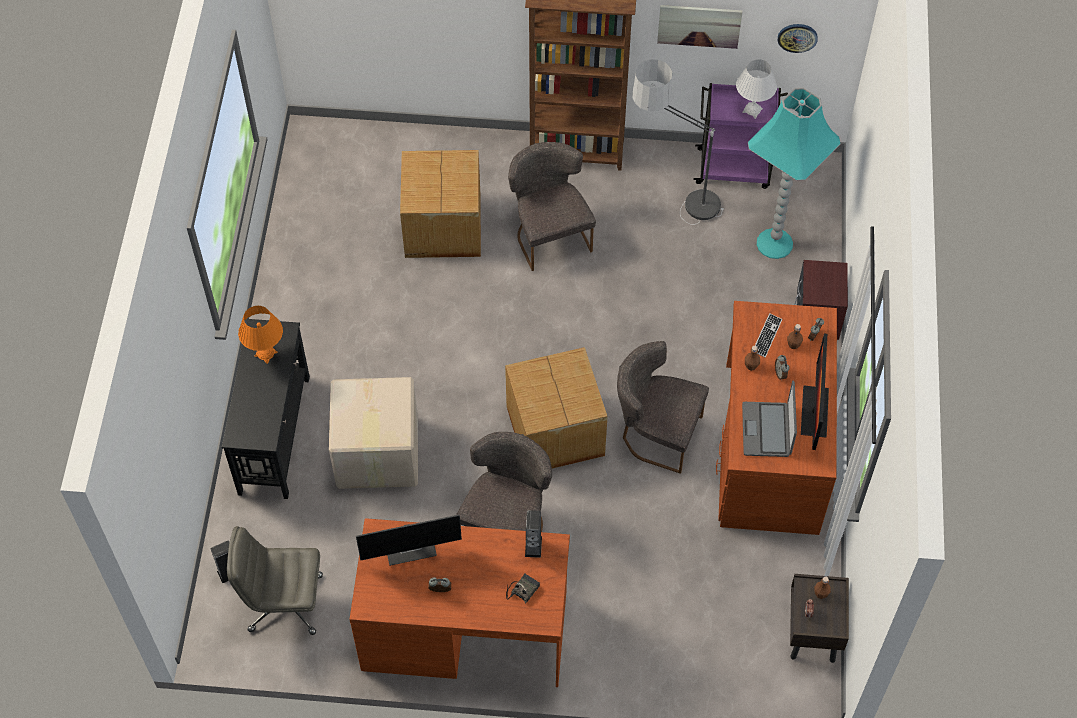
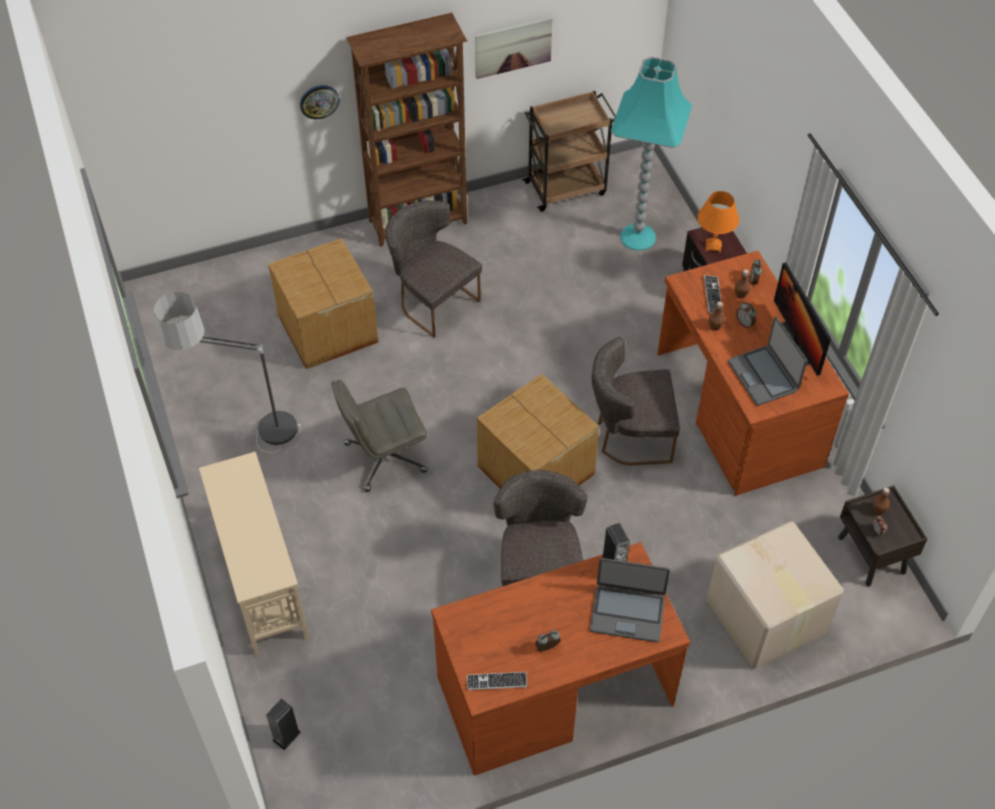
camera: 25 degrees left, 5 degrees down
black console table [222,319,310,499] -> beige console table [199,452,309,656]
grey office chair [227,526,323,635] -> grey office chair moved to [331,380,427,492]
orange table lamp [238,306,283,364] -> orange table lamp moved to [697,191,739,252]
cardboard box [329,377,418,489] -> cardboard box moved to [706,521,844,669]
monitor [356,515,462,566] -> none
radio [506,574,540,604] -> laptop [590,558,670,642]
floor lamp [632,59,724,225] -> floor lamp moved to [154,292,301,453]
purple cart [693,83,788,189] -> brown cart [522,91,616,212]
white table lamp [736,59,777,119] -> none
wall clock [778,24,818,53] -> wall clock moved to [300,85,340,119]
none -> keyboard [467,672,527,690]

